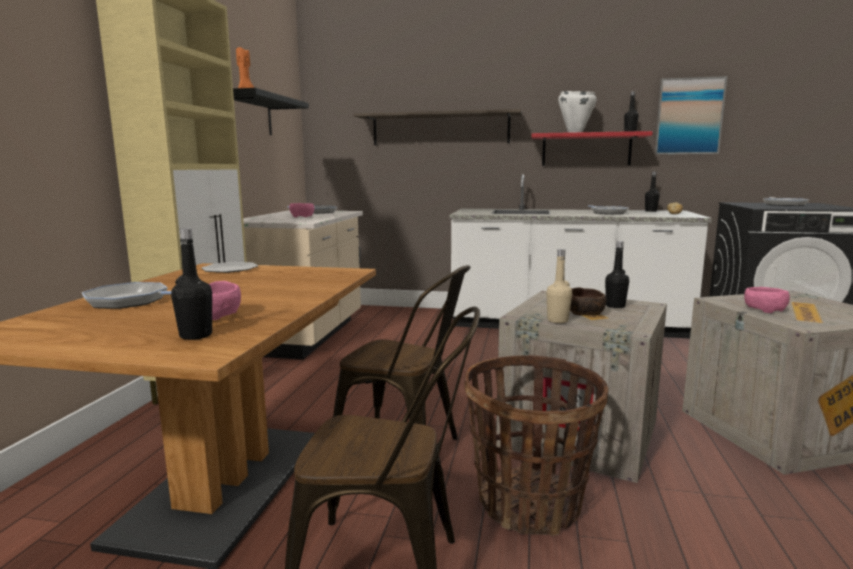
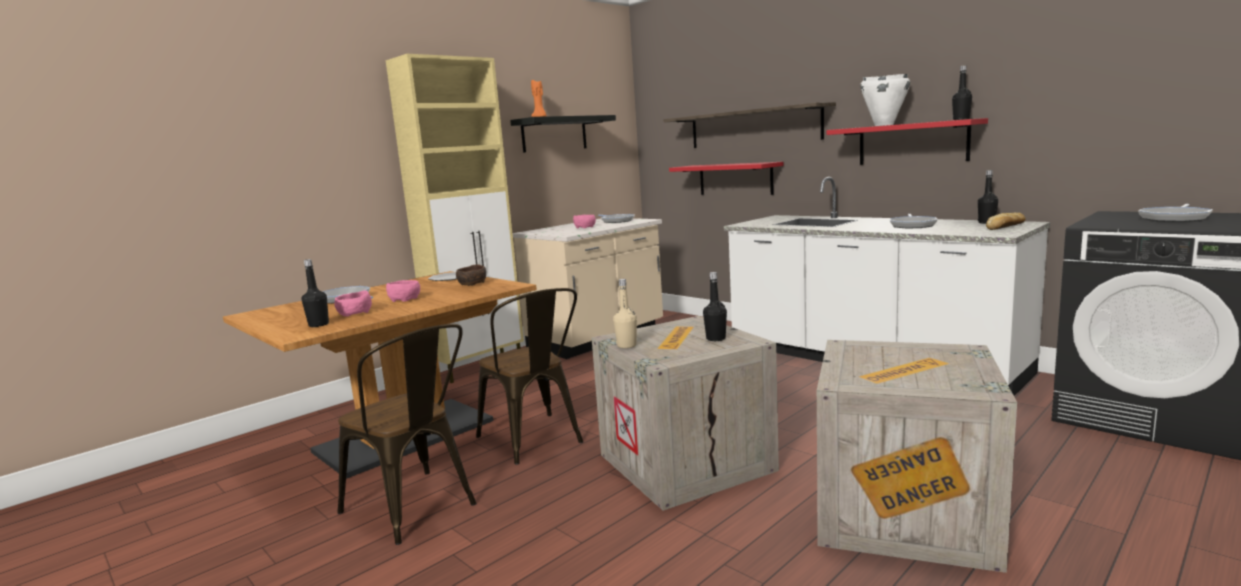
camera: 35 degrees right, 0 degrees up
basket [464,355,608,536] -> none
brown bowl [570,287,607,316] -> brown bowl moved to [456,264,486,286]
picture [654,76,727,155] -> none
pink bowl [744,287,790,313] -> pink bowl moved to [386,280,420,302]
none -> red shelf [669,162,783,195]

